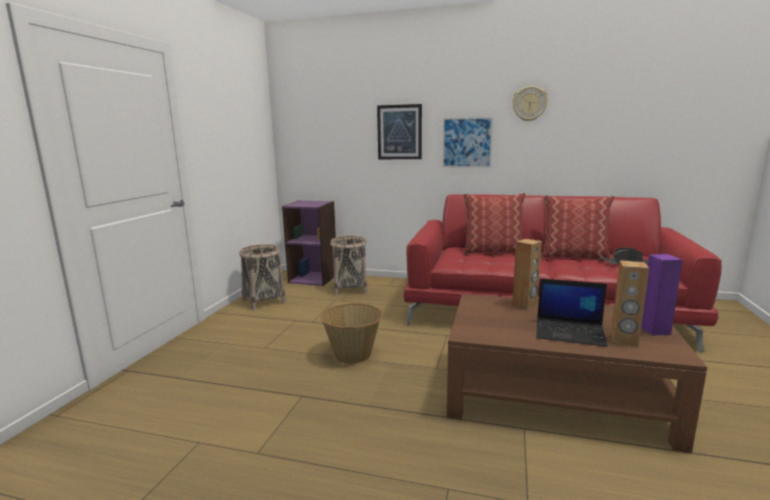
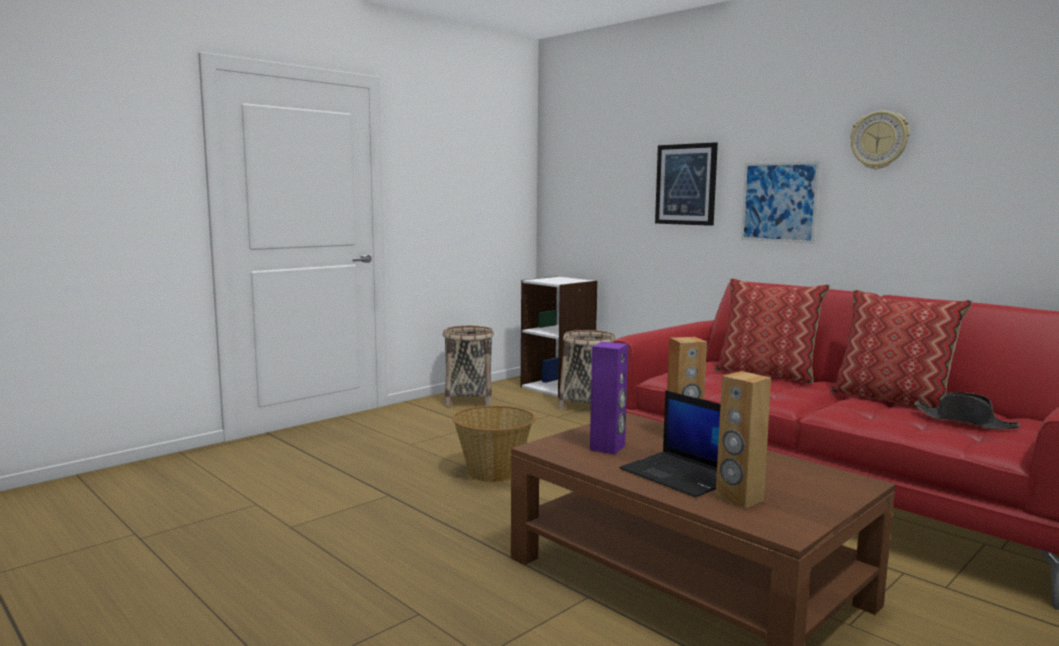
camera: 30 degrees right, 5 degrees down
purple bookcase [282,200,336,286] -> white bookcase [521,276,598,397]
purple speaker [641,254,683,336] -> purple speaker moved to [590,342,628,454]

